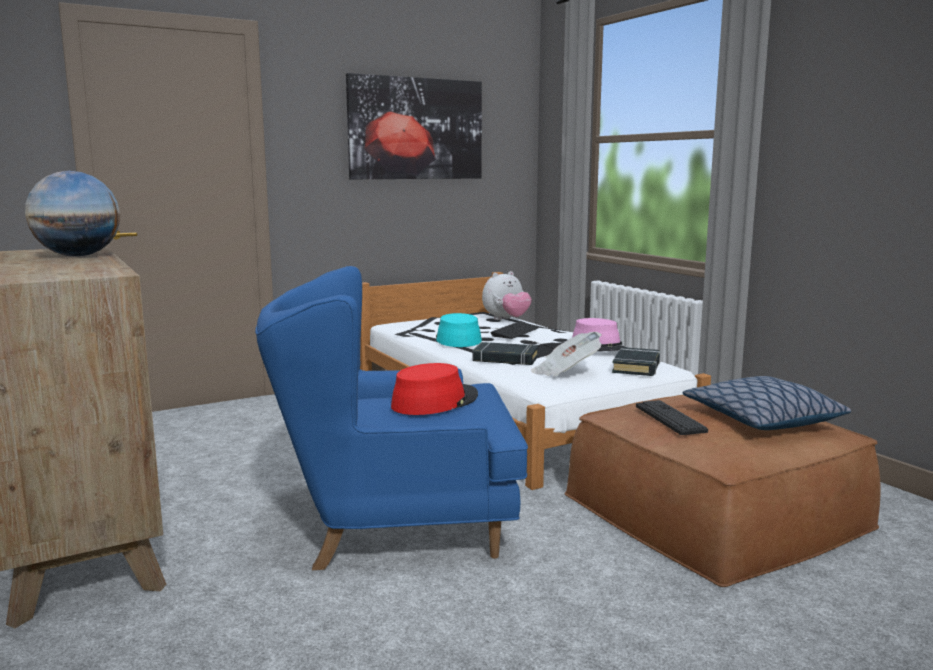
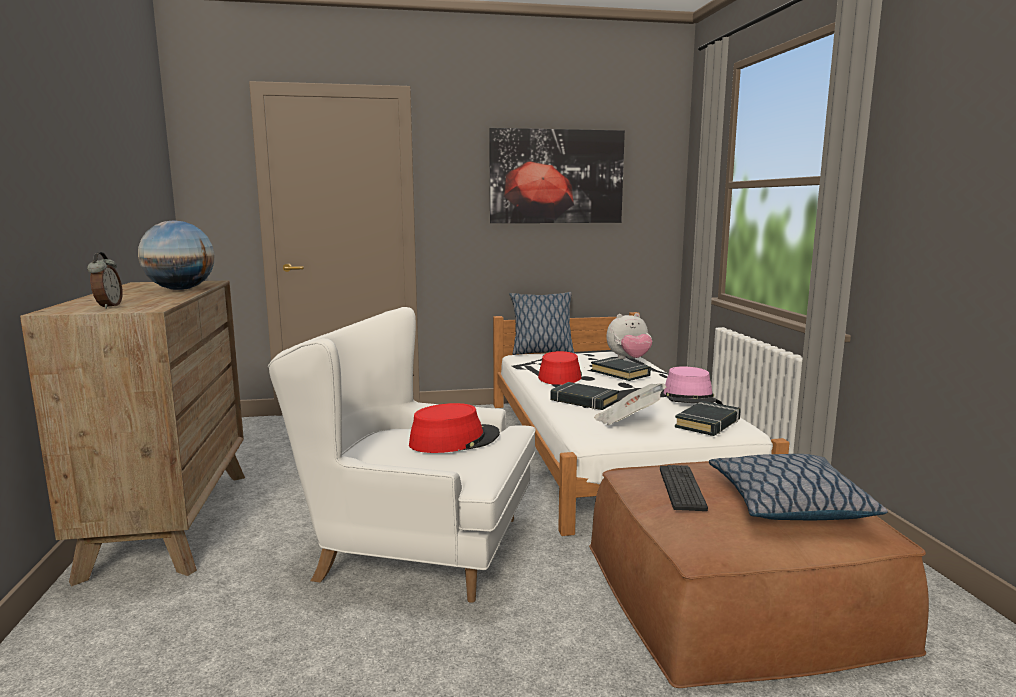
camera: 20 degrees right, 0 degrees up
blue armchair [255,266,528,570] -> white armchair [268,307,536,603]
turquoise hat [436,313,482,347] -> red hat [538,351,582,385]
keyboard [490,321,538,339] -> black book [591,357,651,381]
none -> alarm clock [87,252,123,309]
none -> pillow [509,292,574,355]

